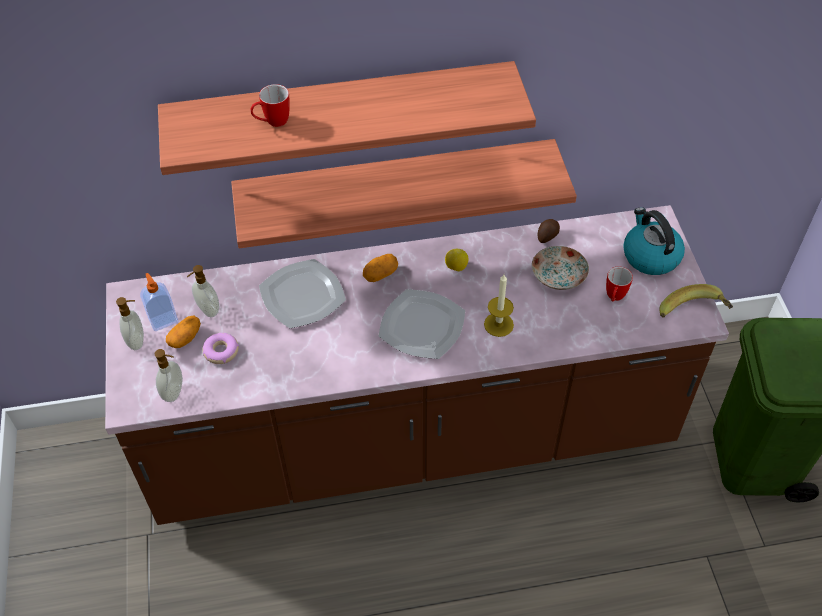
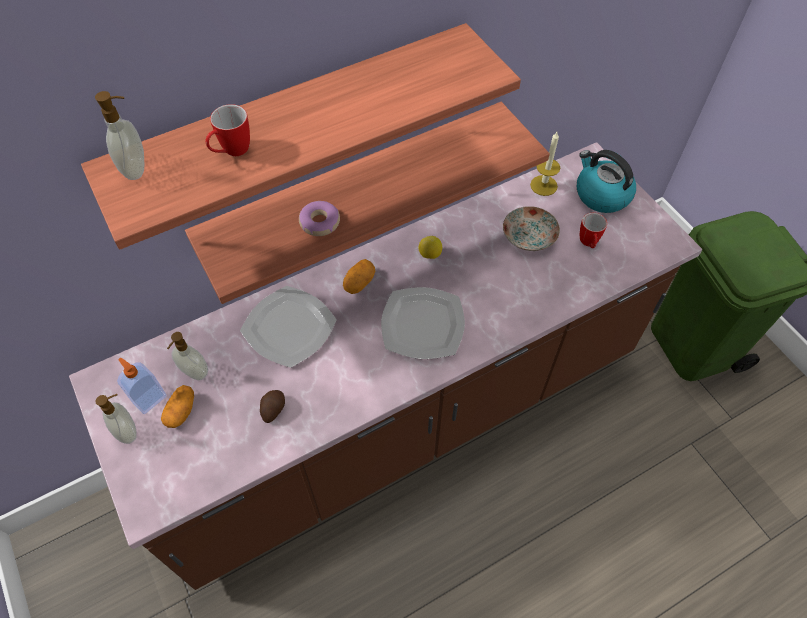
camera: 20 degrees left, 5 degrees up
soap dispenser [154,349,183,402] -> soap dispenser moved to [95,91,144,180]
donut [203,333,239,364] -> donut moved to [299,201,340,236]
candle [484,275,514,337] -> candle moved to [530,132,560,196]
potato [538,219,560,243] -> potato moved to [260,390,285,423]
banana [659,284,733,318] -> none

